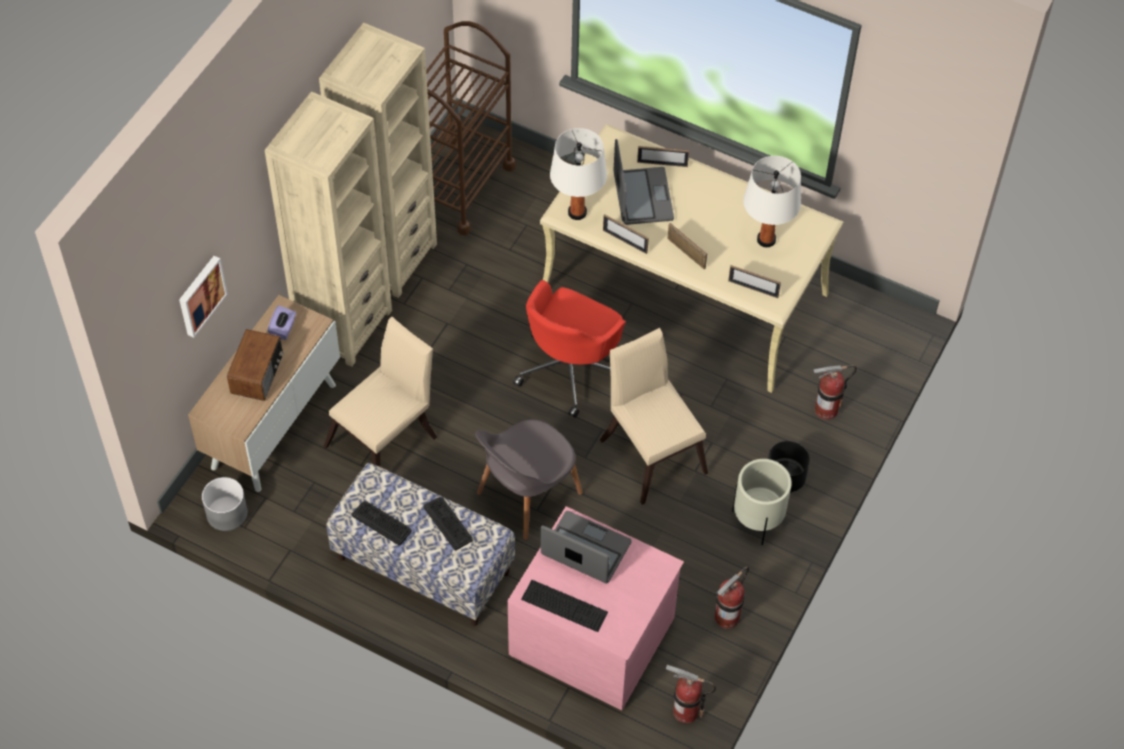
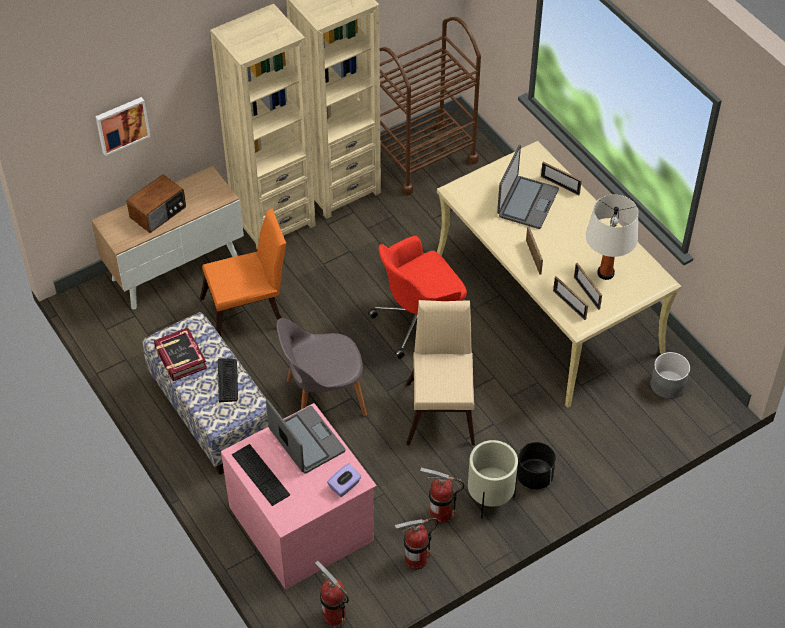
camera: 30 degrees right, 5 degrees down
grey planter [202,477,248,531] -> grey planter moved to [650,352,690,399]
purple tissue box [267,305,296,340] -> purple tissue box moved to [327,463,361,497]
beige chair [323,317,437,467] -> orange chair [200,208,286,336]
keyboard [352,501,412,546] -> book [154,328,207,381]
white table lamp [550,128,607,220] -> none
picture frame [603,215,649,254] -> picture frame moved to [574,263,602,310]
fire extinguisher [813,365,857,420] -> fire extinguisher moved to [420,468,465,523]

